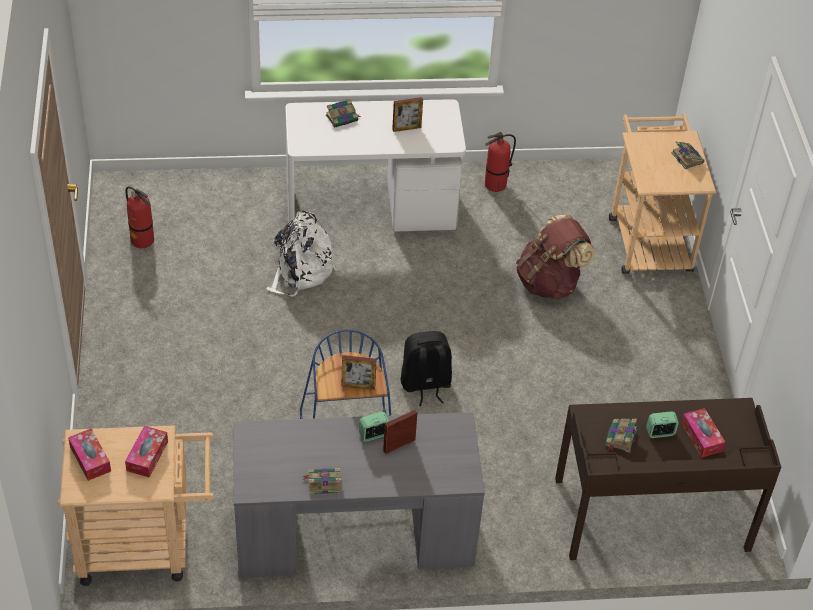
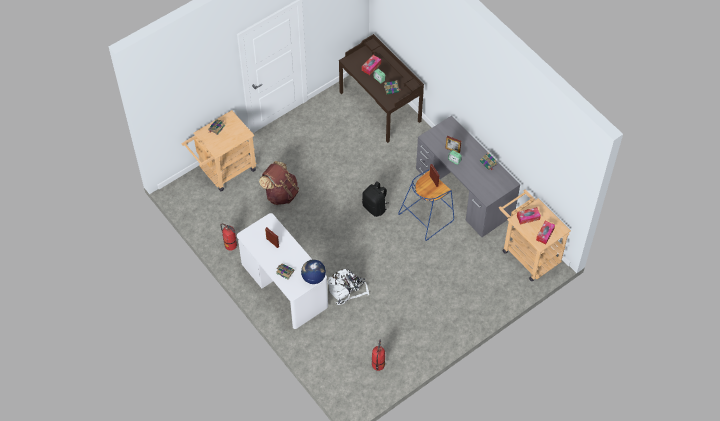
camera: 120 degrees left, 10 degrees up
none -> globe [301,260,326,284]

